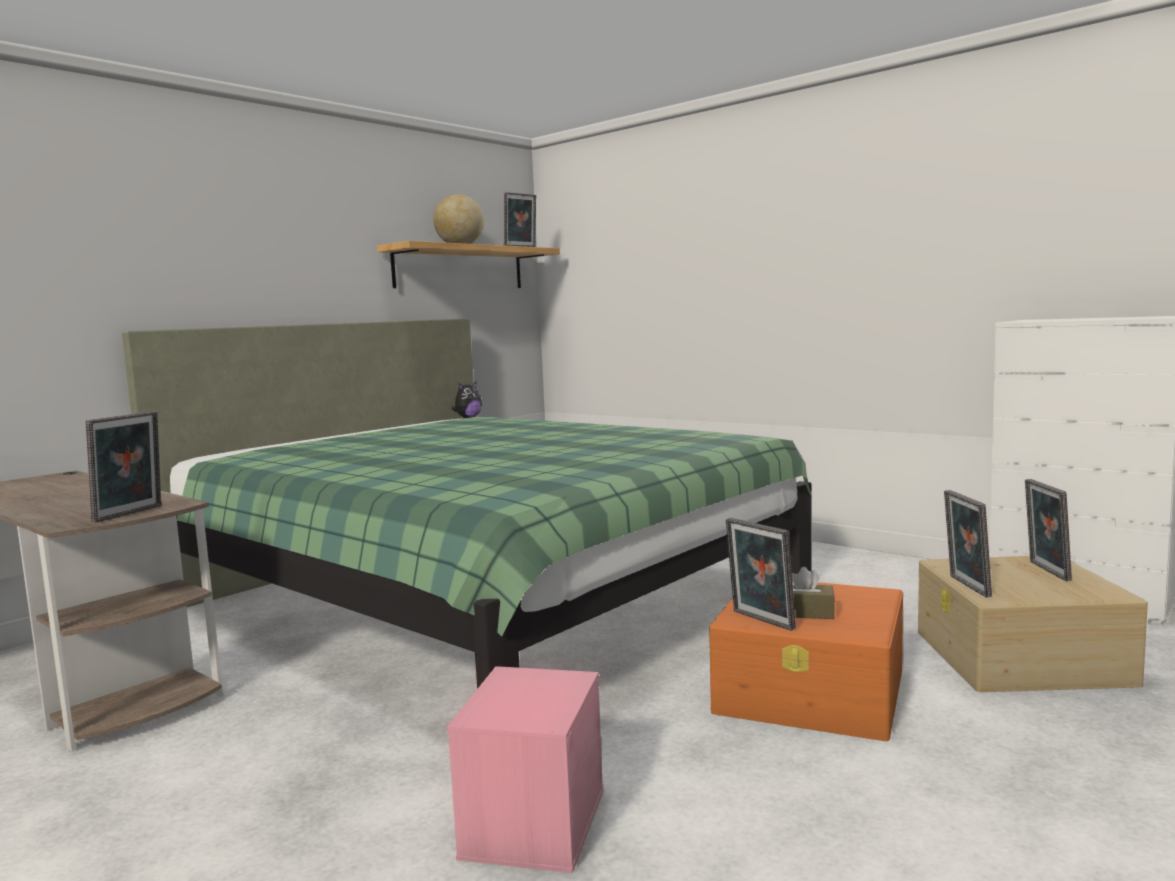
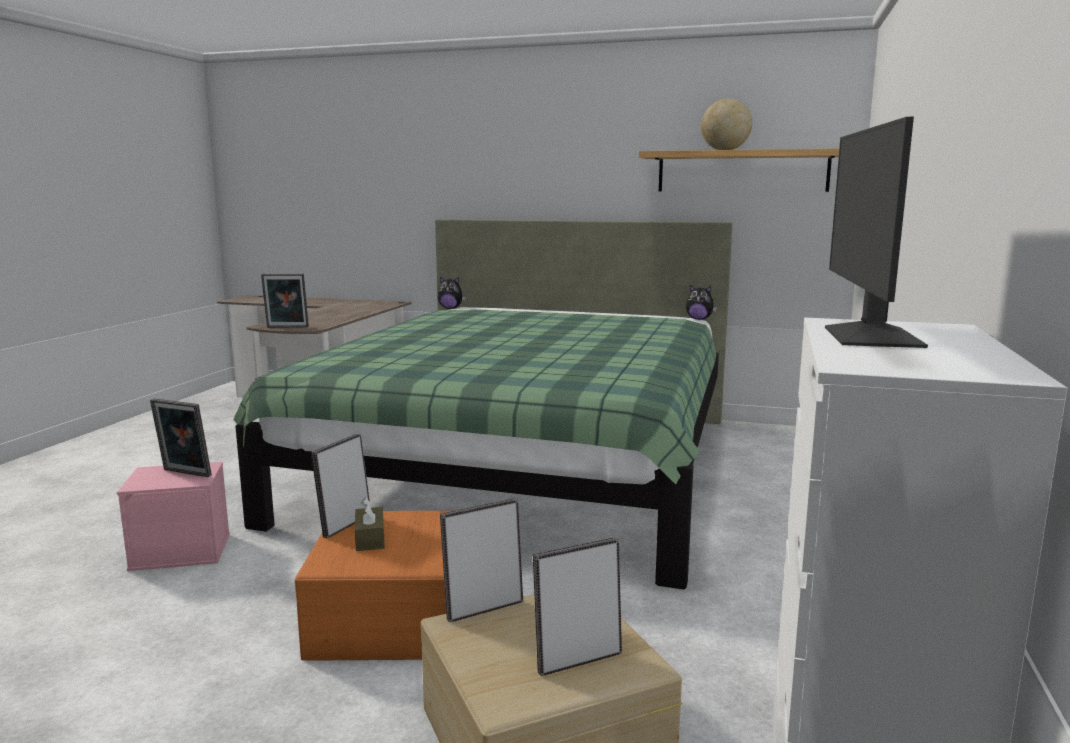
camera: 65 degrees right, 5 degrees up
picture frame [504,192,536,247] -> picture frame moved to [150,398,212,477]
none -> plush toy [437,277,466,309]
none -> monitor [825,117,928,348]

